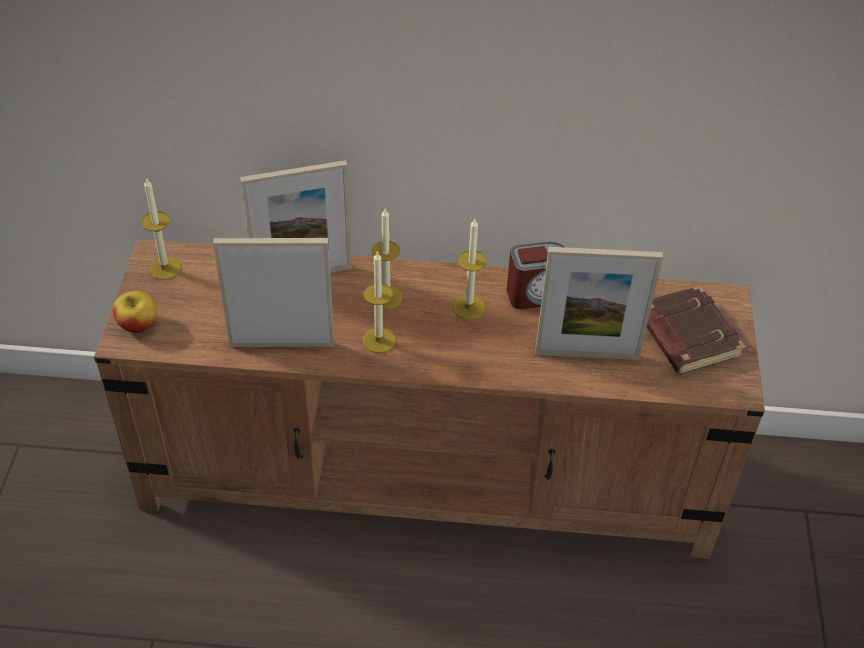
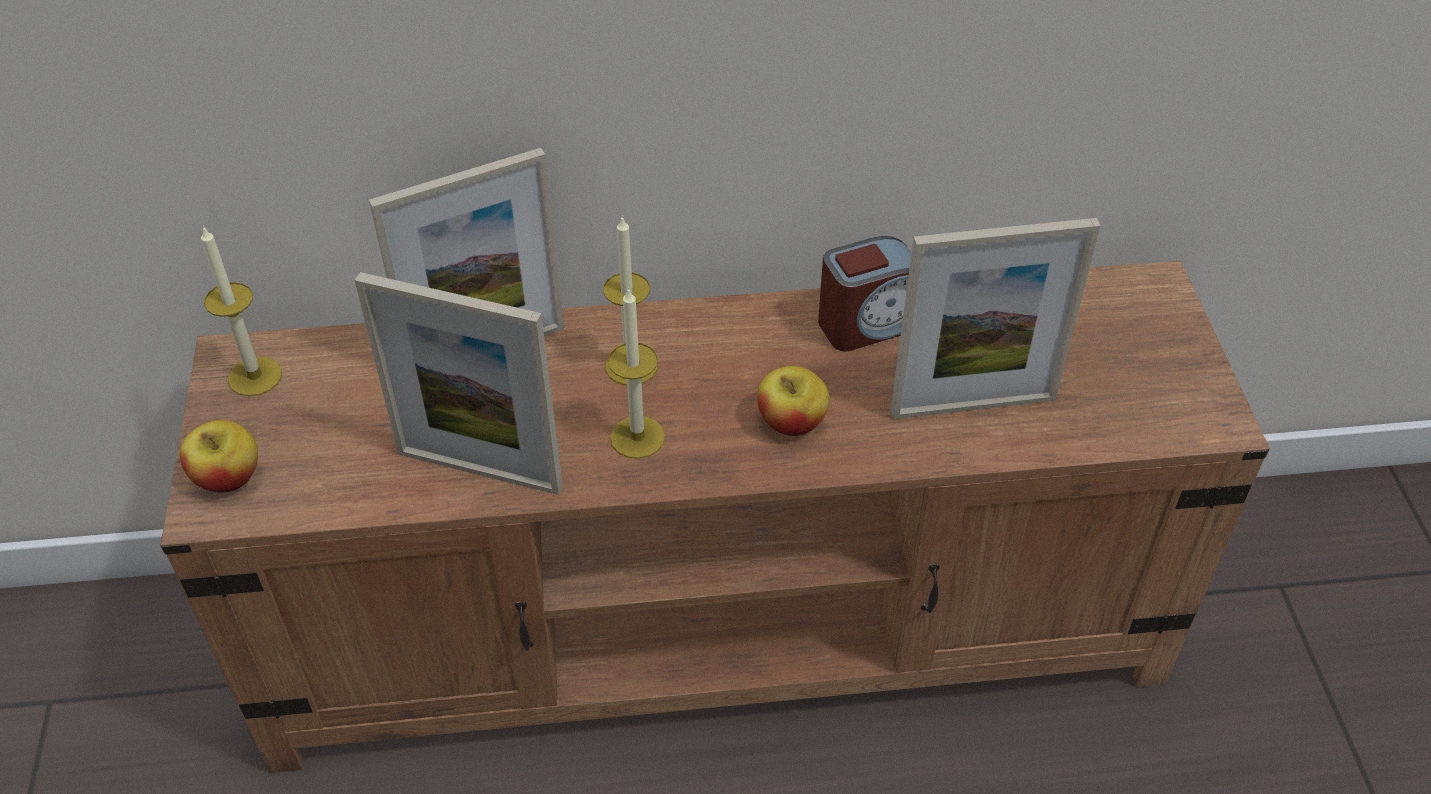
camera: 10 degrees left, 0 degrees up
picture frame [213,238,334,347] -> picture frame turned 150 degrees counterclockwise [355,272,563,495]
candle [453,219,486,319] -> none
brown book [647,285,745,375] -> none
none -> apple [757,366,829,436]

